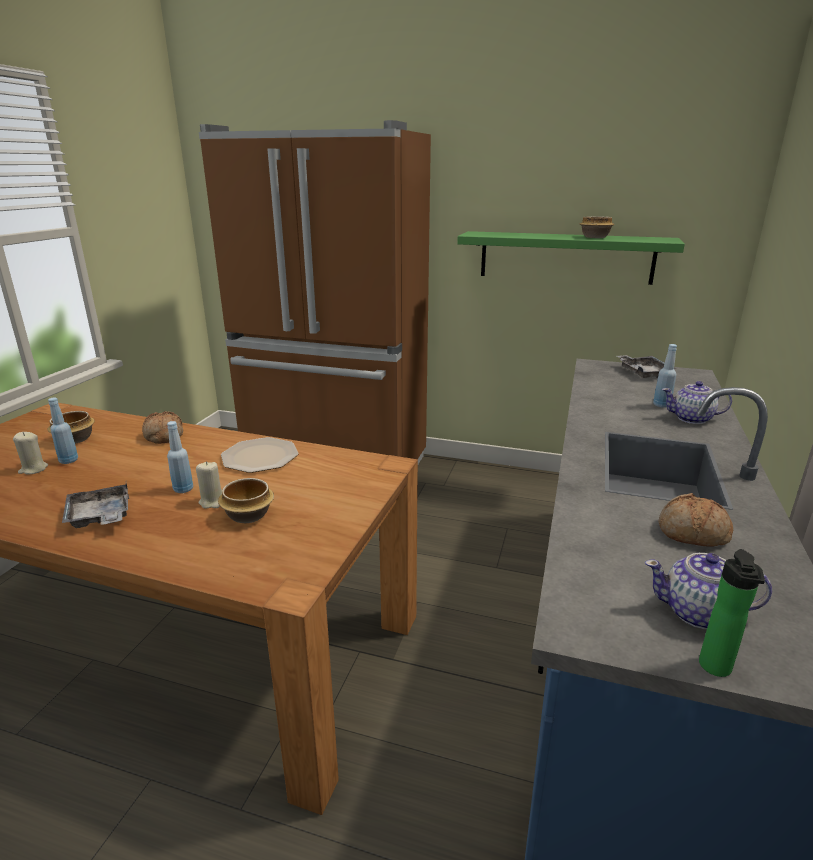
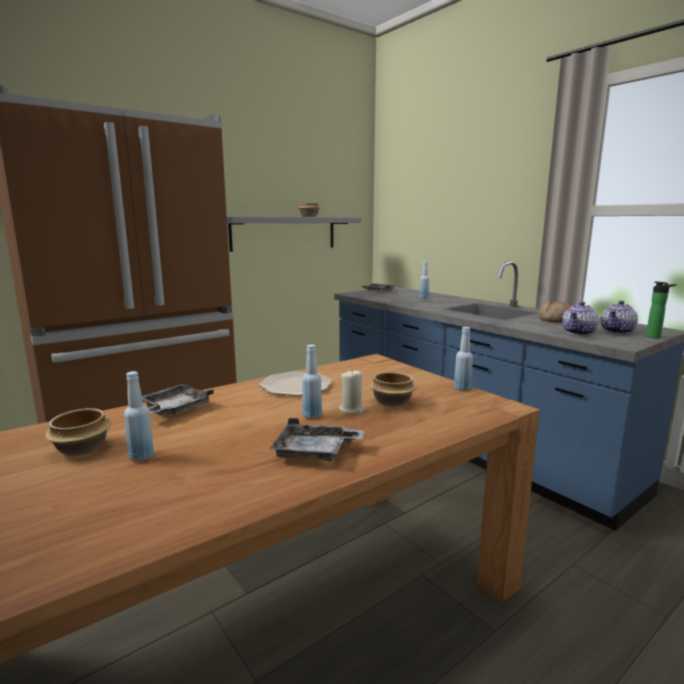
camera: 55 degrees left, 10 degrees down
beige candle [13,432,48,474] -> none
bread [142,411,183,444] -> grey tray [142,384,214,415]
green shelf [457,231,685,285] -> grey shelf [227,217,361,252]
teapot [662,381,732,424] -> teapot moved to [562,301,599,335]
none -> blue bottle [454,327,473,391]

